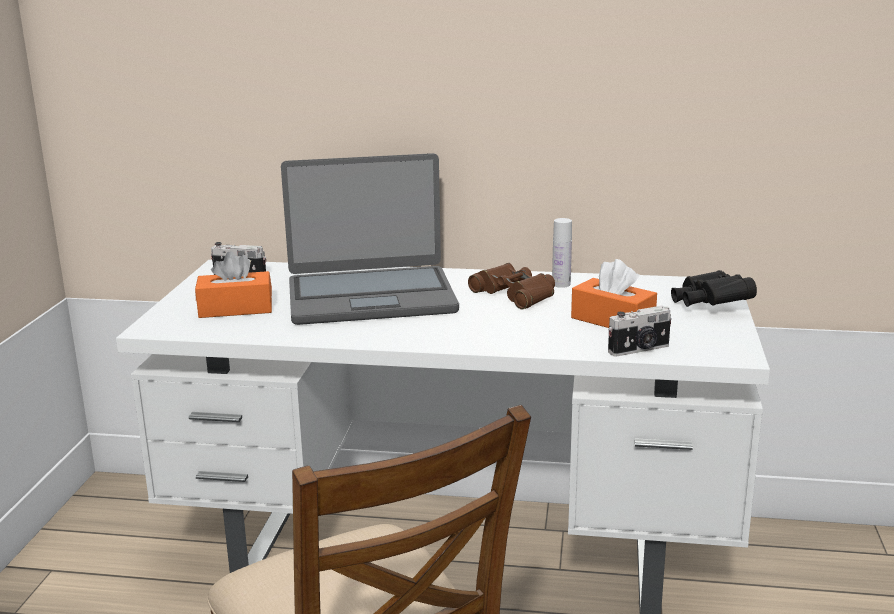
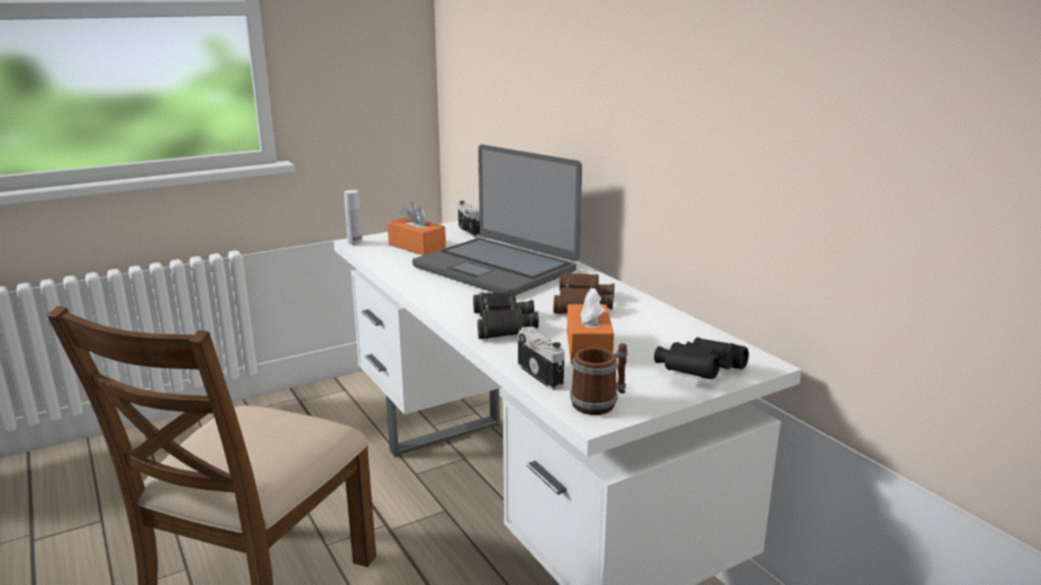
camera: 50 degrees right, 0 degrees up
white bottle [552,218,572,288] -> white bottle moved to [344,190,362,245]
camera [608,306,672,357] -> camera turned 150 degrees counterclockwise [518,327,565,390]
none -> black binoculars [473,292,539,339]
none -> mug [570,343,628,415]

